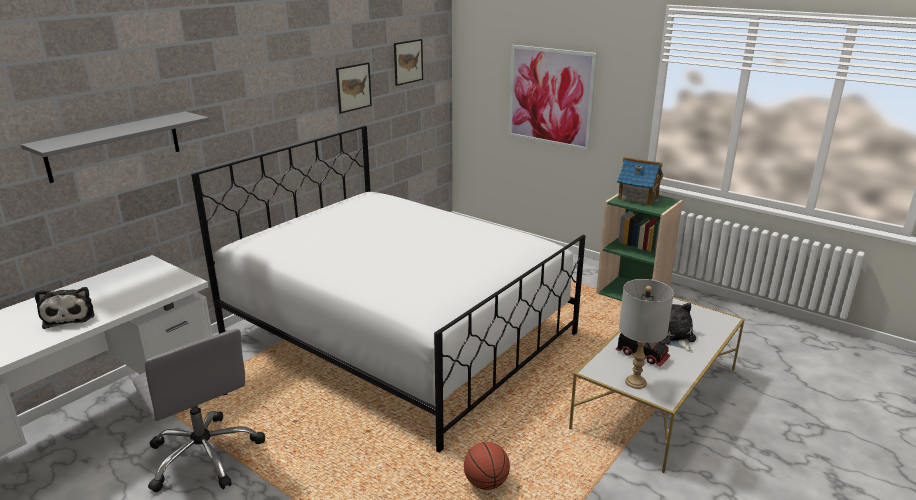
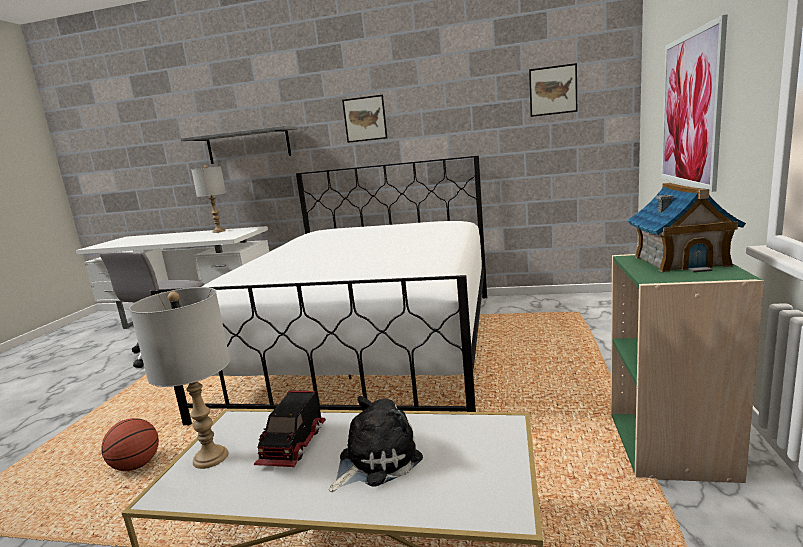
camera: 65 degrees right, 10 degrees down
plush toy [35,287,95,329] -> none
picture [336,62,372,114] -> picture moved to [342,95,387,143]
none -> grey table lamp [191,165,226,233]

